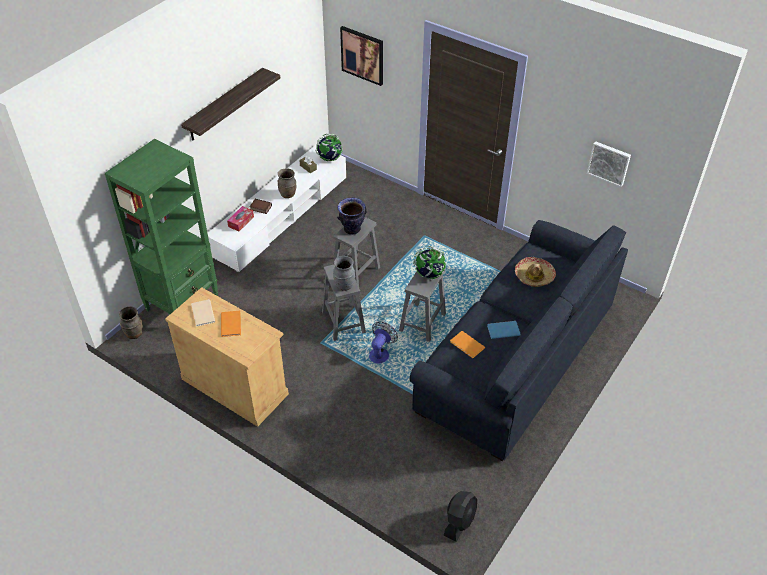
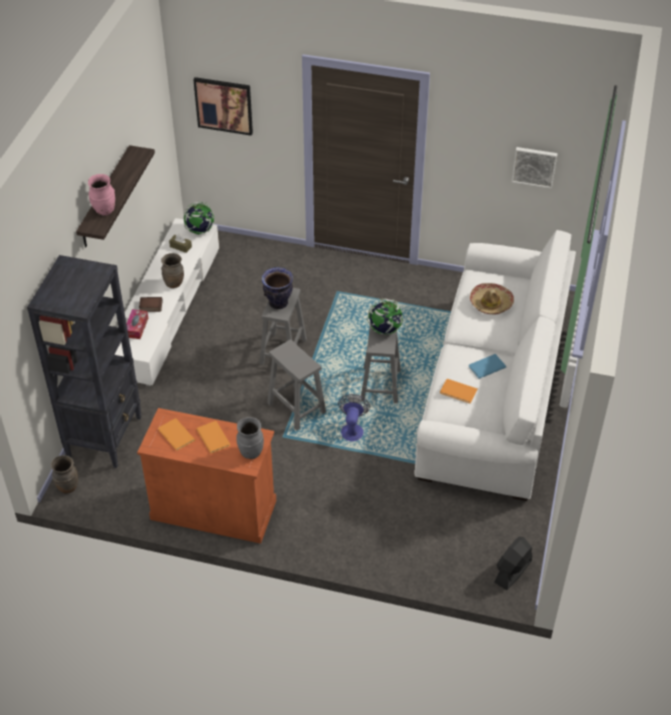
camera: 20 degrees left, 0 degrees up
green bookcase [105,139,218,314] -> black bookcase [27,255,142,468]
beige cabinet [165,287,289,427] -> orange cabinet [137,408,276,544]
beige book [191,299,215,327] -> orange book [158,418,195,451]
grey vase [333,256,355,291] -> grey vase moved to [236,417,264,459]
blue sofa [410,220,628,461] -> white sofa [414,230,576,501]
black fan [444,491,477,542] -> black fan turned 150 degrees counterclockwise [494,537,532,590]
none -> pink vase [88,174,115,215]

